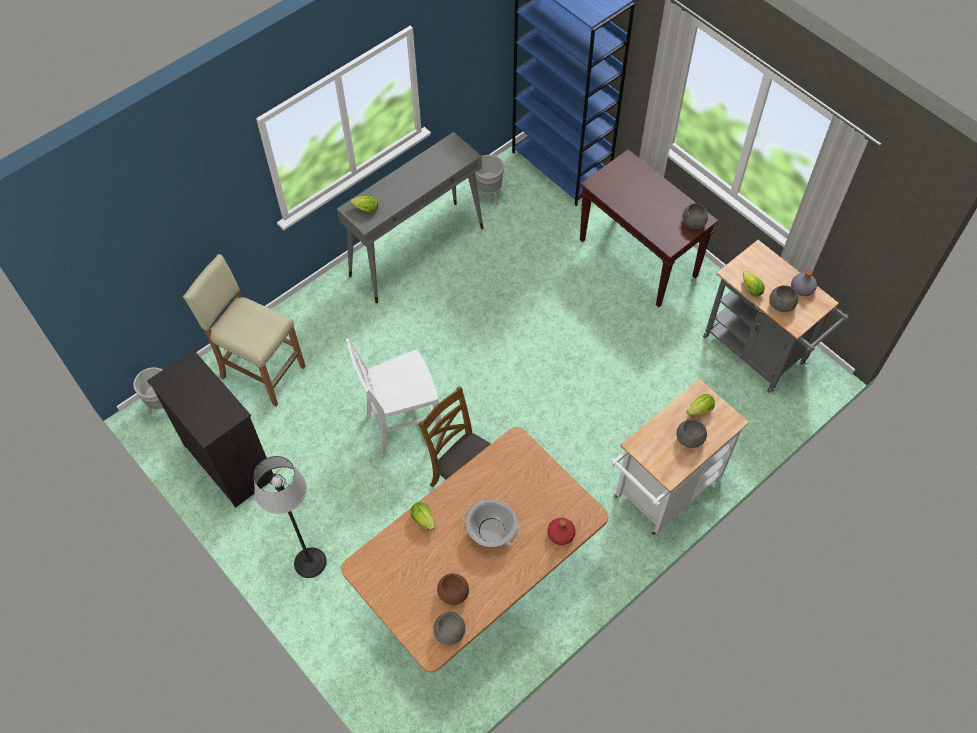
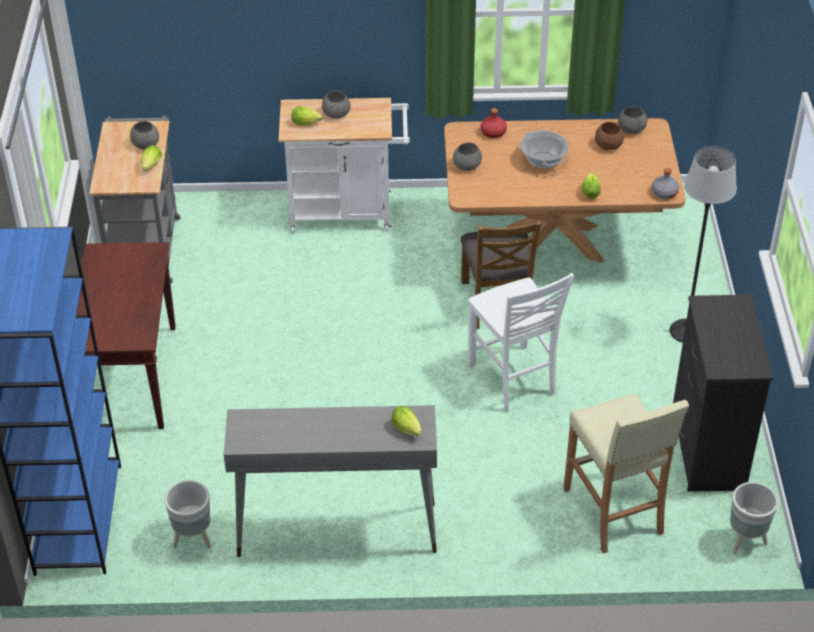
camera: 140 degrees left, 15 degrees down
white chair [346,338,442,455] -> white chair turned 45 degrees clockwise [468,273,574,413]
grey bowl [682,203,708,229] -> grey bowl moved to [453,142,482,171]
grey bottle [791,270,817,296] -> grey bottle moved to [651,168,679,199]

